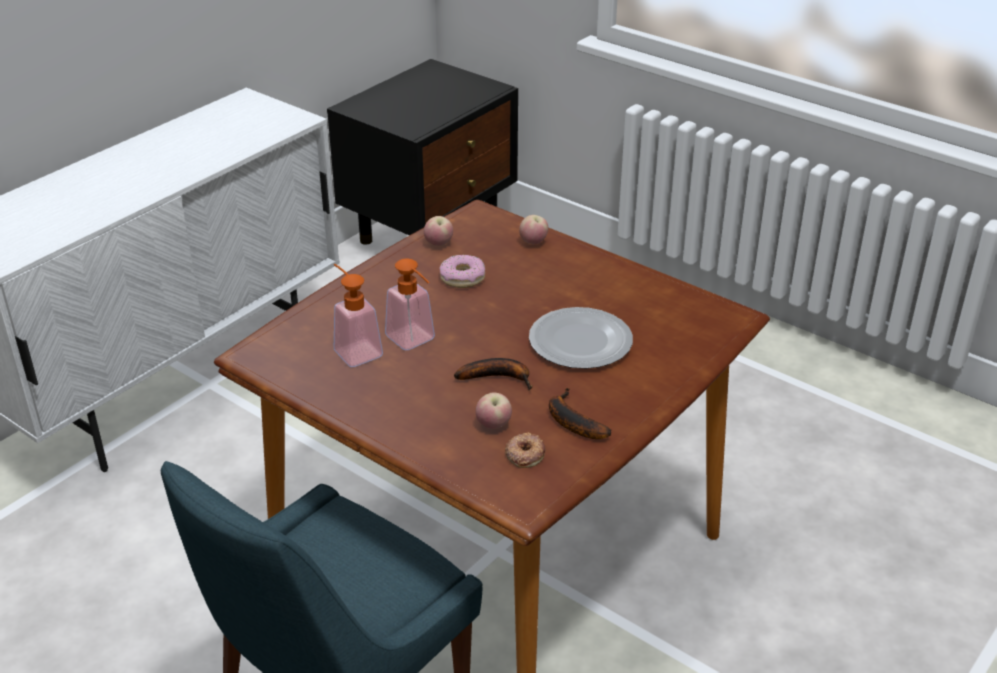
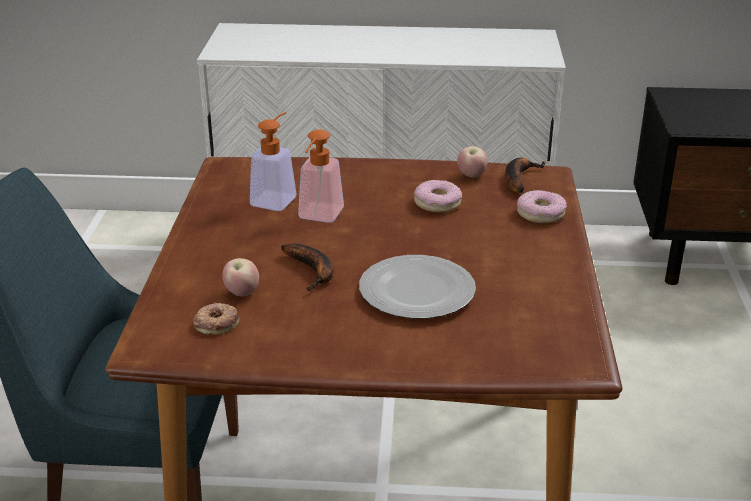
camera: 55 degrees right, 5 degrees down
apple [519,215,548,245] -> donut [517,190,567,223]
banana [549,388,611,439] -> banana moved to [505,158,546,193]

